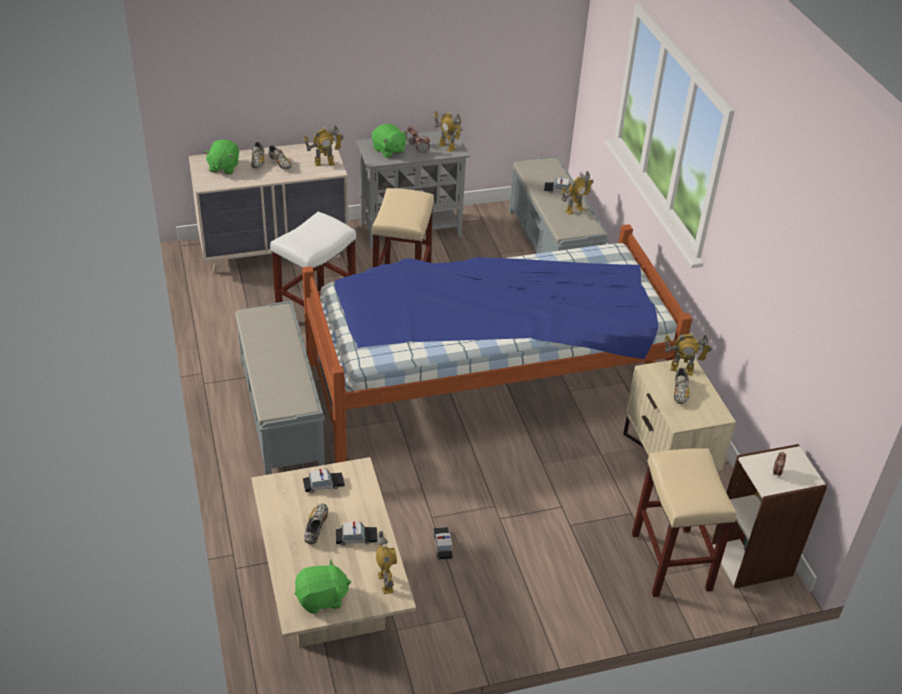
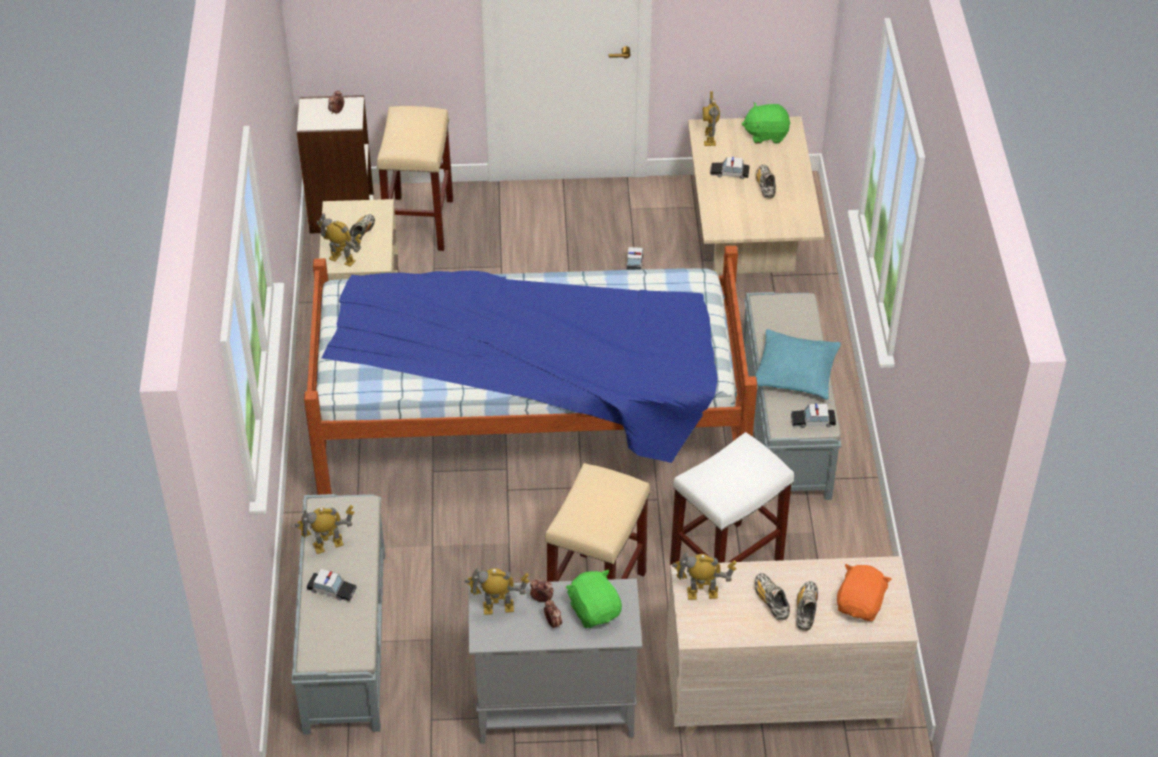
camera: 165 degrees left, 5 degrees up
green plush toy [204,140,239,174] -> orange plush toy [837,564,892,621]
toy car [303,469,345,493] -> toy car moved to [791,403,836,428]
shoe [304,504,328,544] -> shoe turned 150 degrees clockwise [756,165,776,199]
toy robot [434,111,463,152] -> toy robot turned 60 degrees counterclockwise [465,568,530,615]
none -> turquoise pillow [755,329,841,399]

